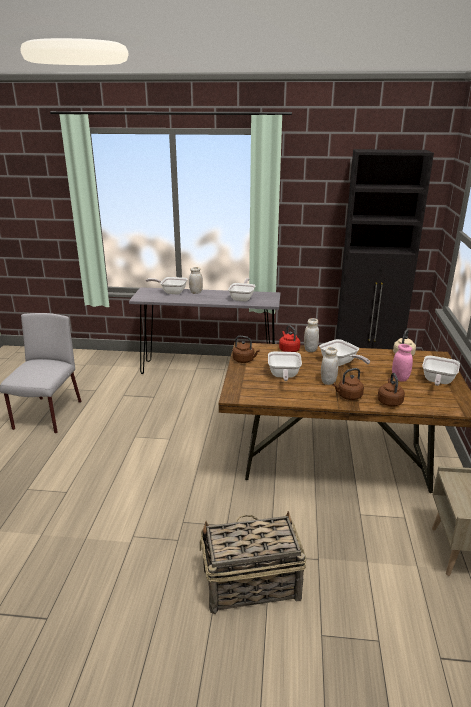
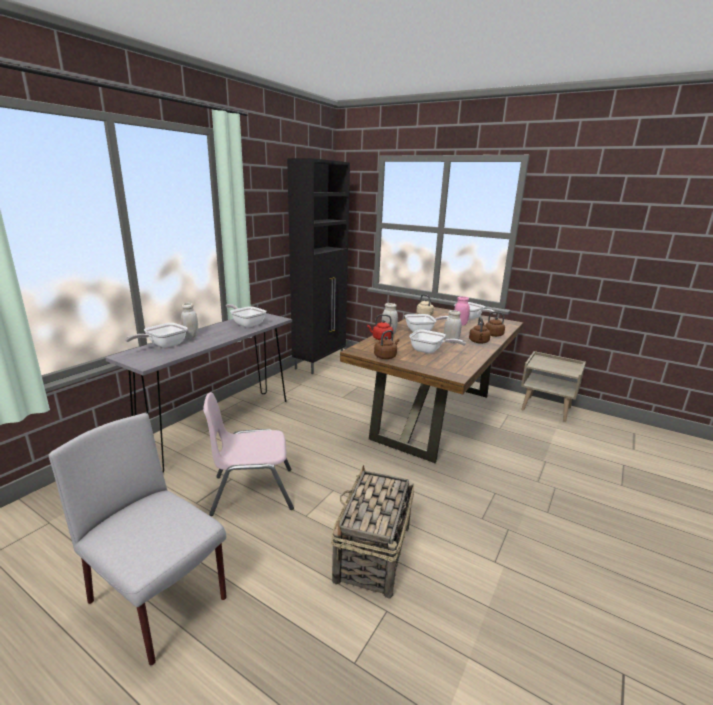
camera: 65 degrees left, 5 degrees down
basket [200,511,306,614] -> basket moved to [331,465,414,599]
none -> pink chair [203,392,294,516]

